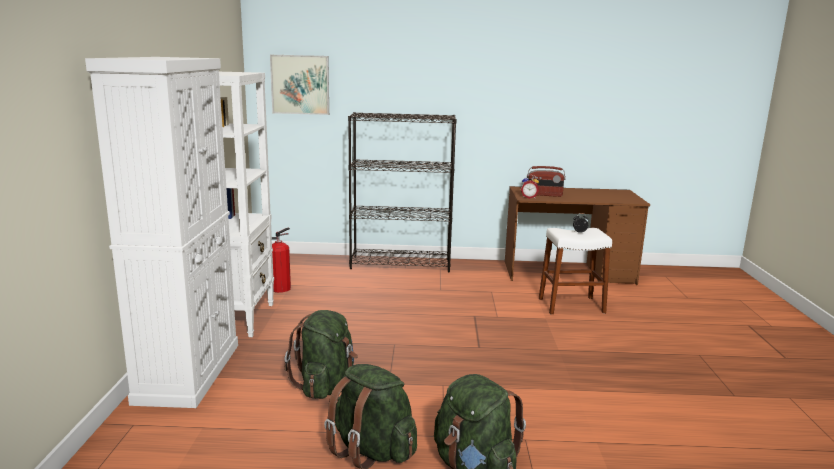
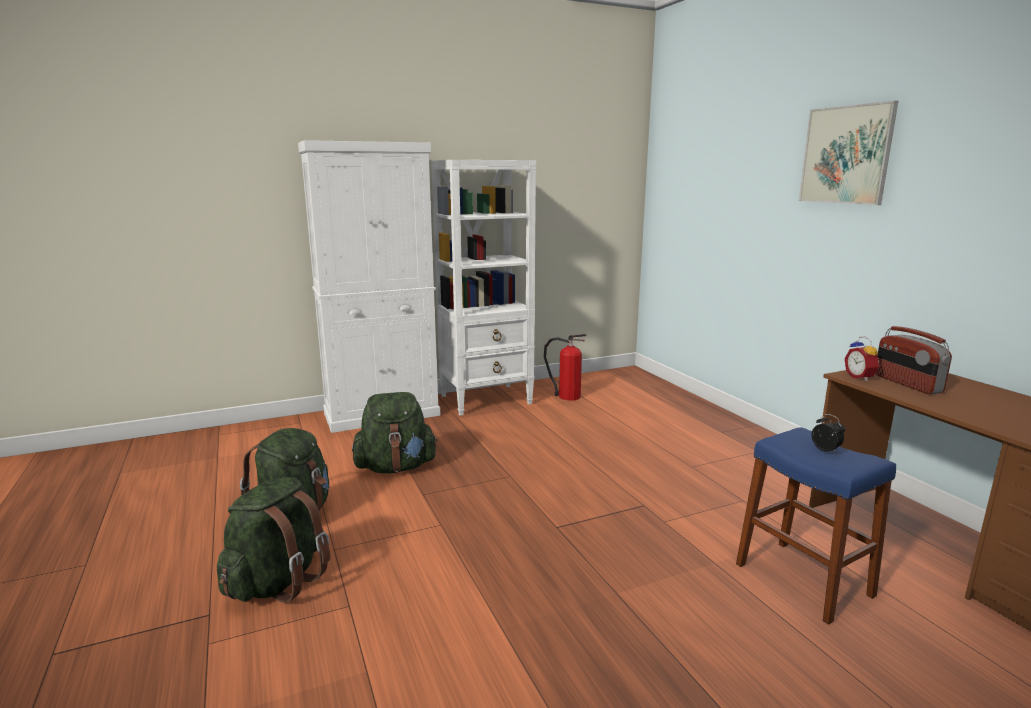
camera: 65 degrees right, 0 degrees up
picture [270,55,329,115] -> picture moved to [799,101,898,205]
black bookcase [348,112,457,273] -> none
white stool [539,228,612,314] -> blue stool [736,427,896,624]

